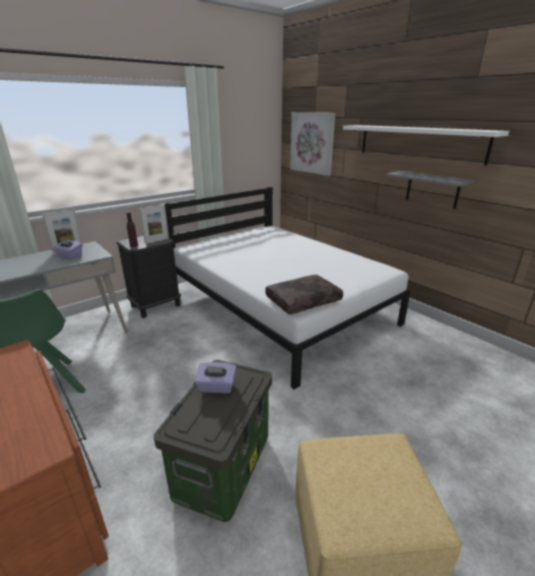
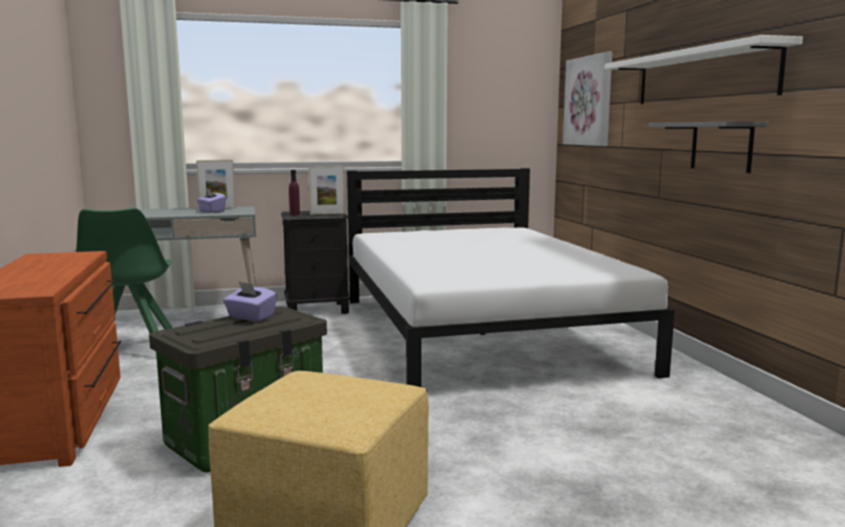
camera: 25 degrees right, 15 degrees down
brown pillow [265,275,343,315] -> none

